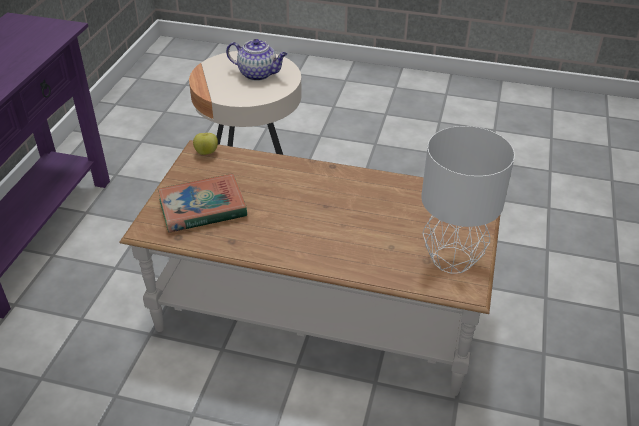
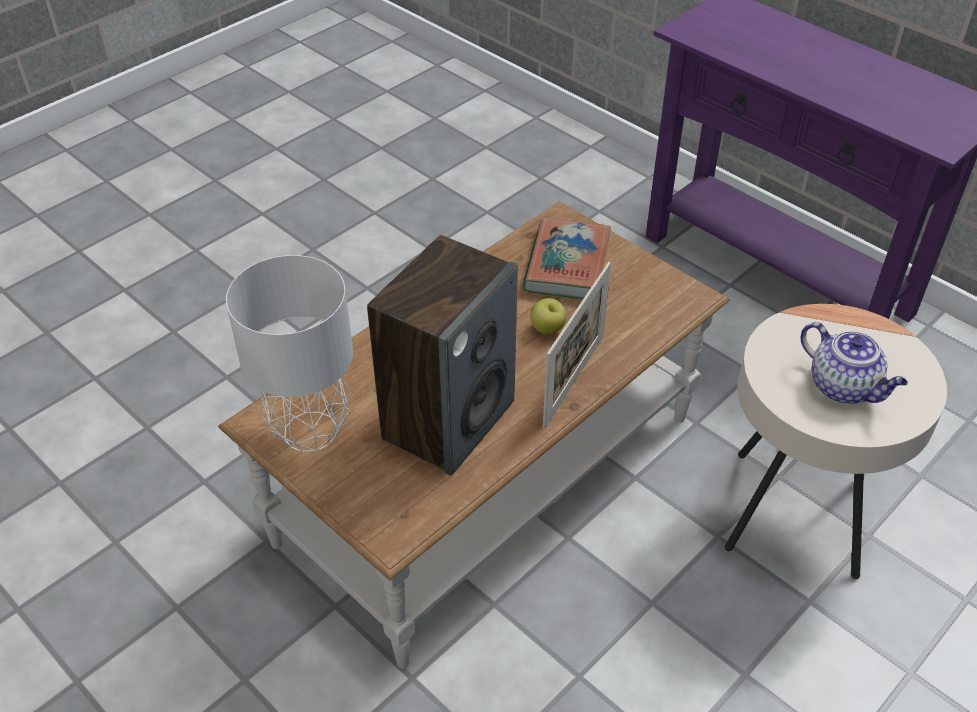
camera: 120 degrees right, 5 degrees up
apple [193,133,218,155] -> apple moved to [530,298,567,334]
teapot [226,39,287,81] -> teapot turned 90 degrees counterclockwise [801,322,908,404]
none -> speaker [367,235,518,476]
none -> picture frame [543,262,611,429]

